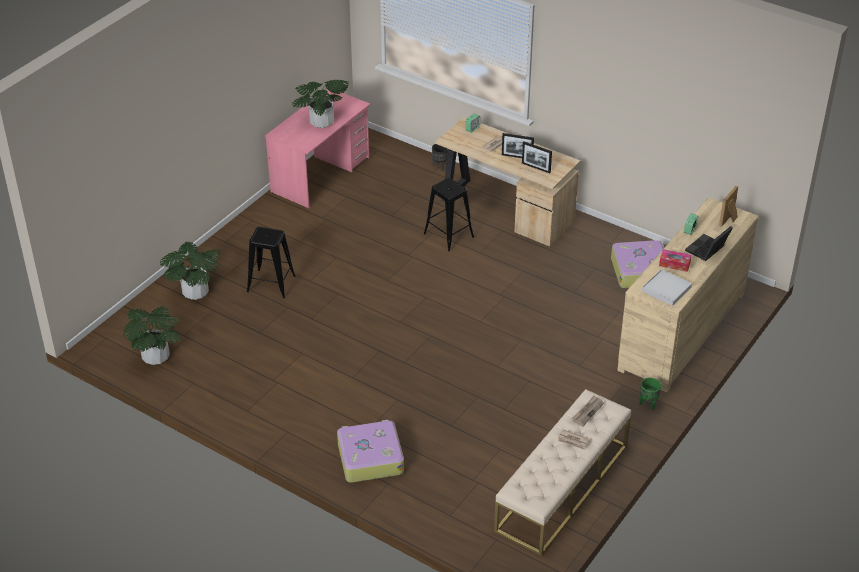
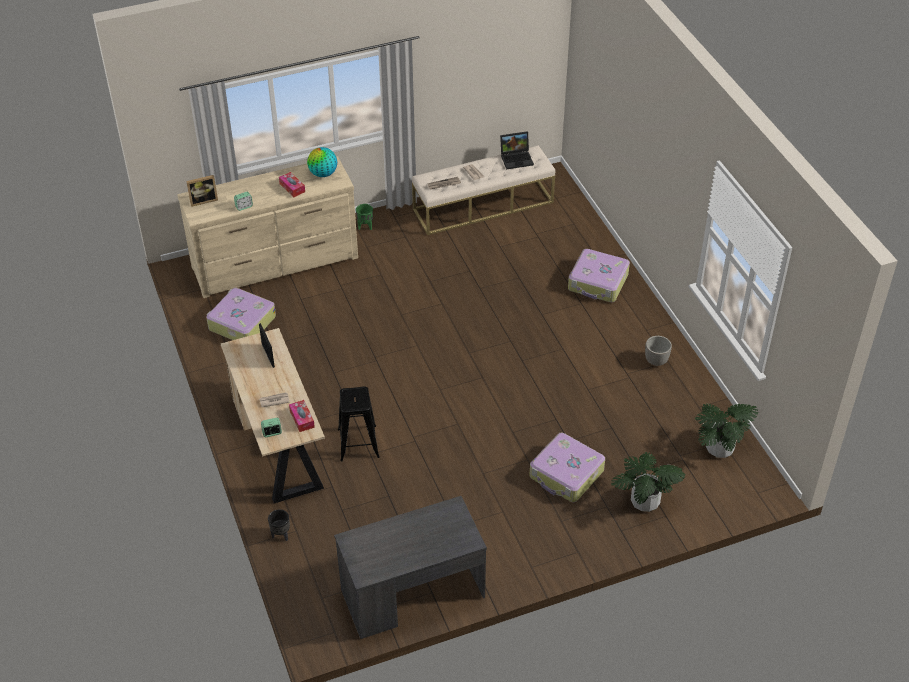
camera: 145 degrees left, 5 degrees up
black stool [247,227,296,298] -> suitcase [529,433,605,502]
pink desk [265,89,370,208] -> grey desk [334,496,487,639]
potted plant [292,80,349,128] -> none
picture frame [502,133,534,158] -> none
white tray [642,269,692,306] -> globe [307,147,337,177]
laptop [685,226,733,261] -> laptop moved to [500,131,534,169]
none -> tissue box [289,400,315,432]
none -> planter [645,336,672,366]

